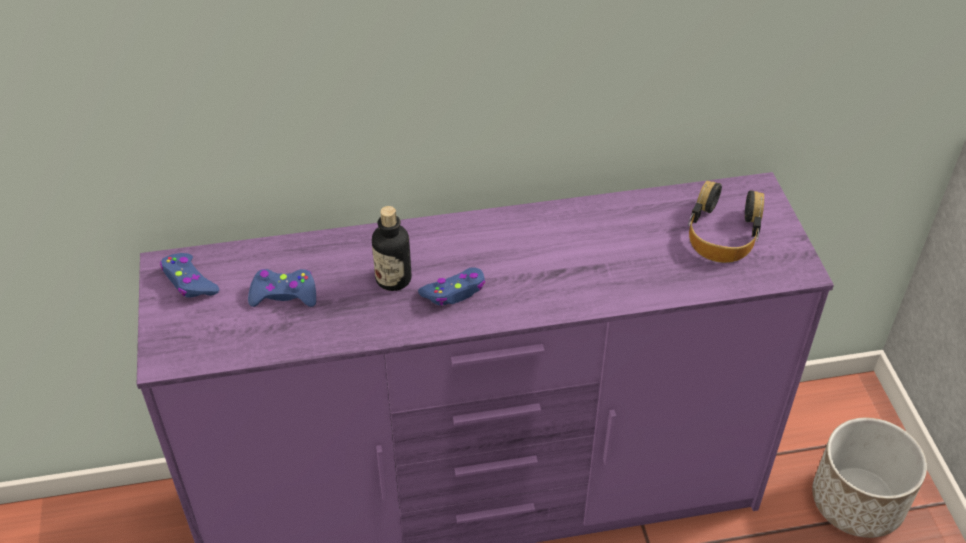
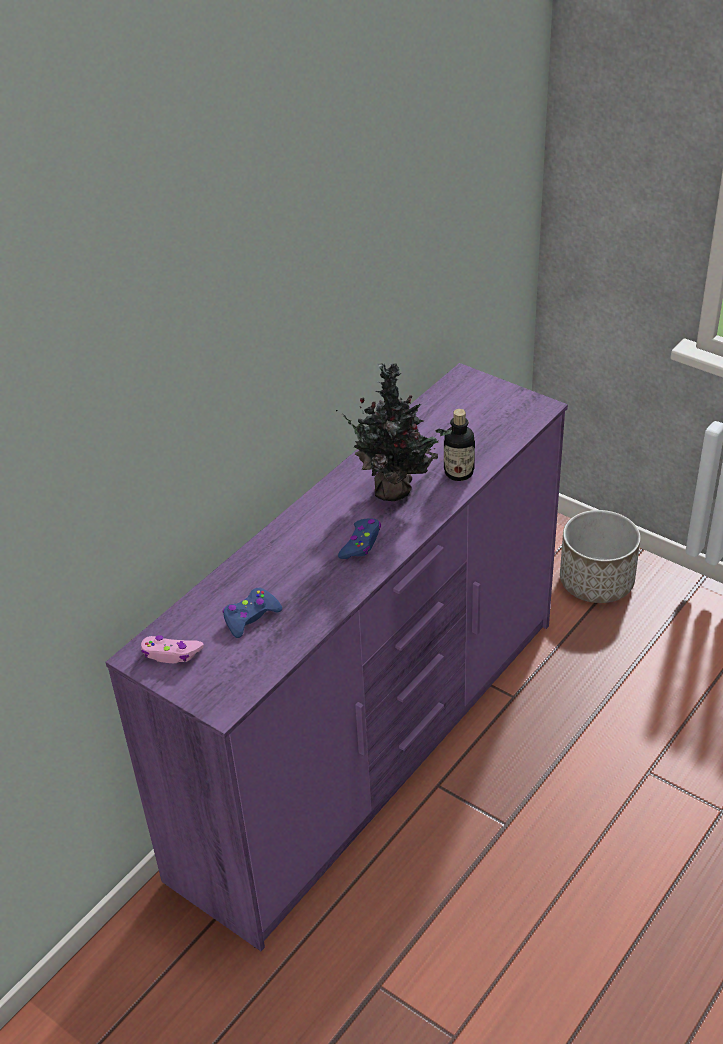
camera: 40 degrees left, 5 degrees down
blue game controller [160,253,219,298] -> pink game controller [141,635,204,663]
bottle [372,206,412,291] -> bottle moved to [444,409,475,481]
headphones [688,181,764,263] -> none
none -> potted plant [336,363,452,501]

